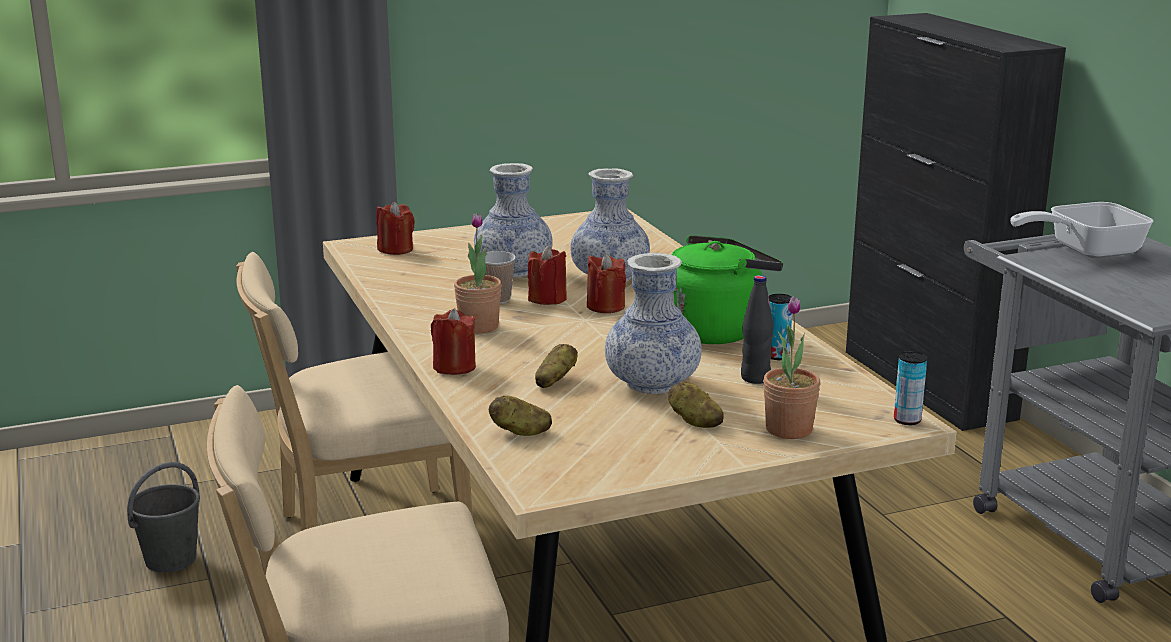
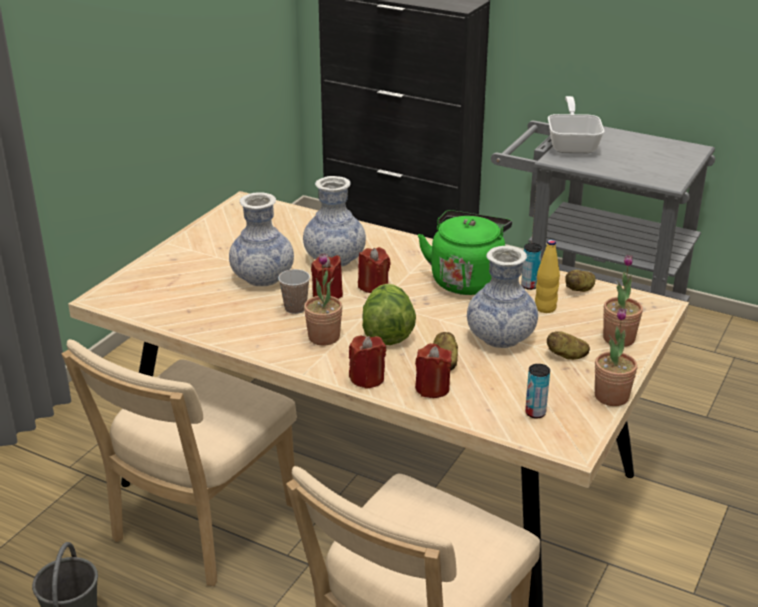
camera: 40 degrees left, 10 degrees up
red candle [376,202,415,255] -> red candle moved to [415,343,452,398]
potato [489,396,552,436] -> potato moved to [565,270,596,292]
black bottle [741,275,774,384] -> yellow bottle [535,239,560,313]
can [894,351,927,425] -> can moved to [525,364,550,418]
frying pan [1010,202,1154,258] -> frying pan turned 150 degrees clockwise [548,96,604,153]
none -> lettuce [362,284,416,345]
none -> potted plant [595,308,637,406]

